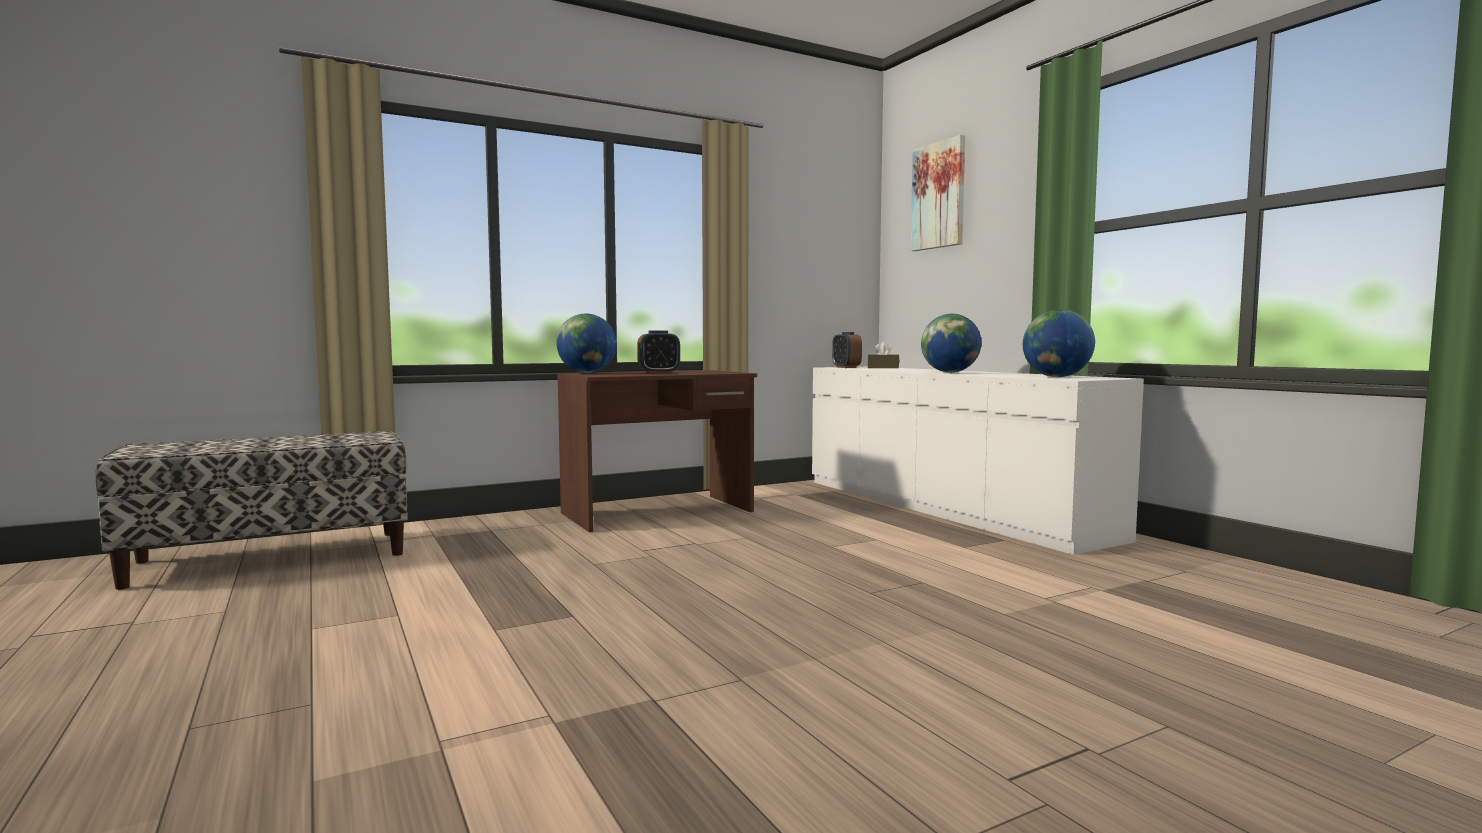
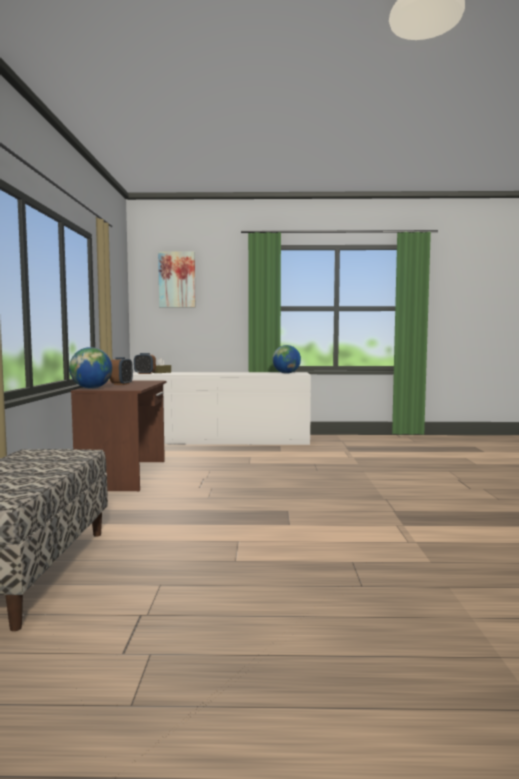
camera: 60 degrees left, 0 degrees up
globe [921,314,981,373] -> none

